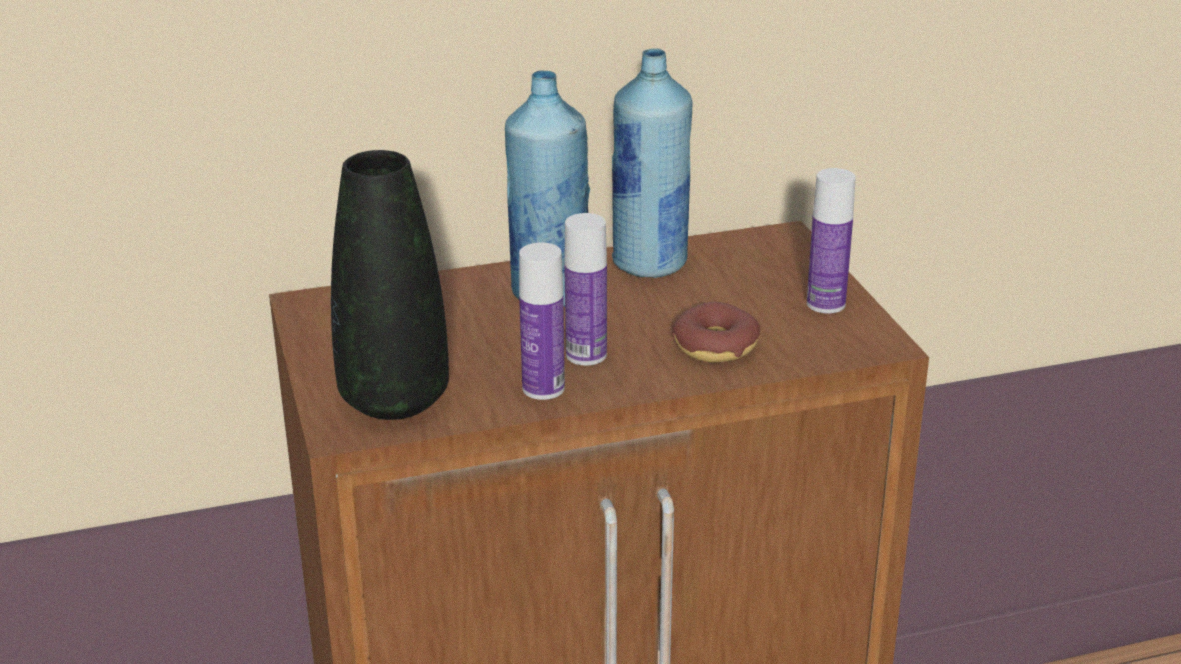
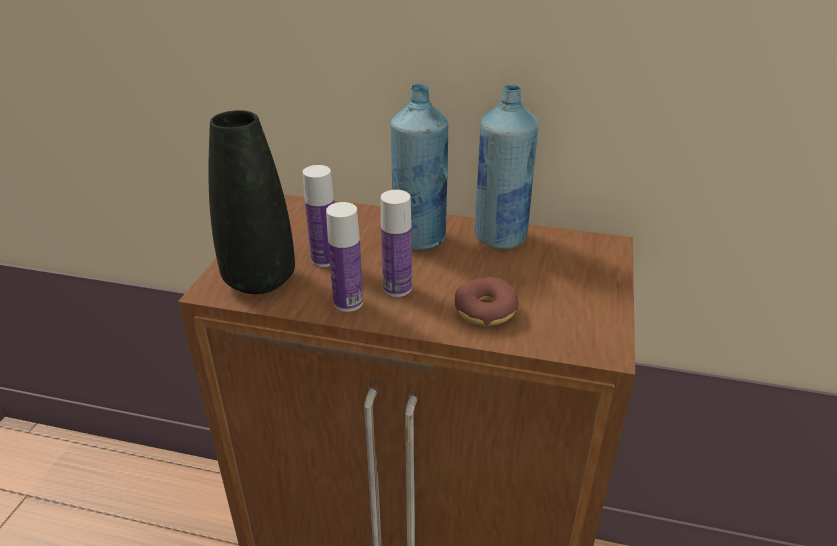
camera: 30 degrees right, 5 degrees up
bottle [807,168,856,313] -> bottle moved to [303,165,334,267]

